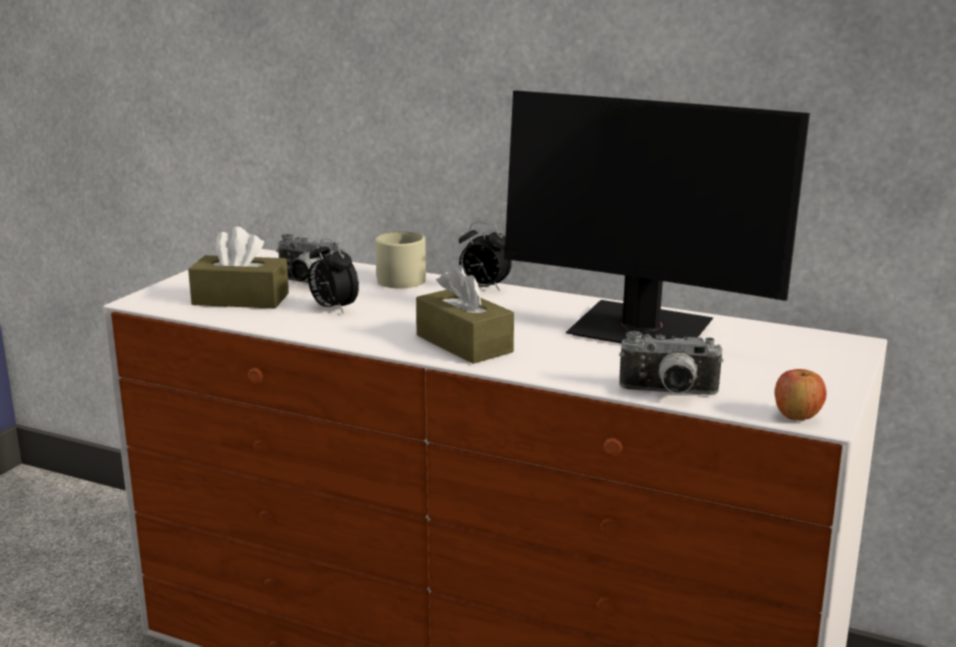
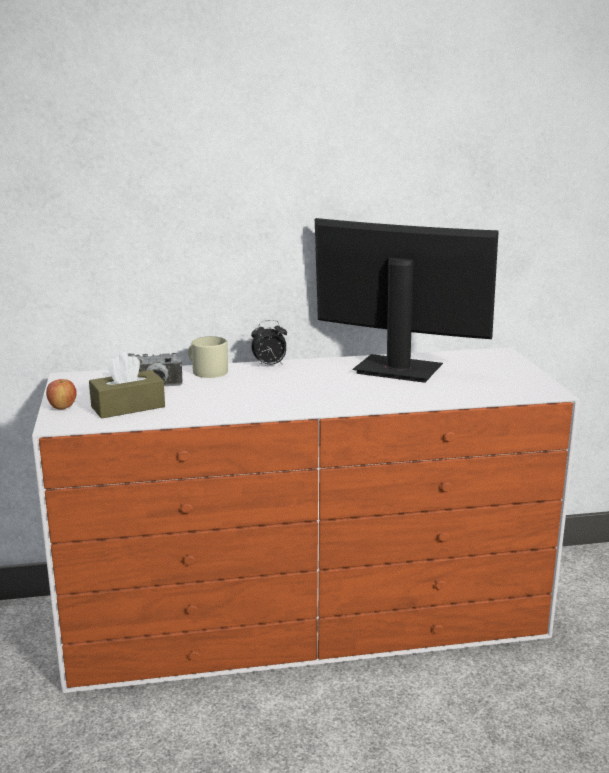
camera: 35 degrees left, 0 degrees up
alarm clock [308,238,359,314] -> none
brown tissue box [416,265,514,364] -> none
monitor [504,91,810,344] -> monitor turned 150 degrees counterclockwise [315,218,499,383]
camera [619,331,723,395] -> none
apple [775,369,827,421] -> apple moved to [46,379,77,410]

